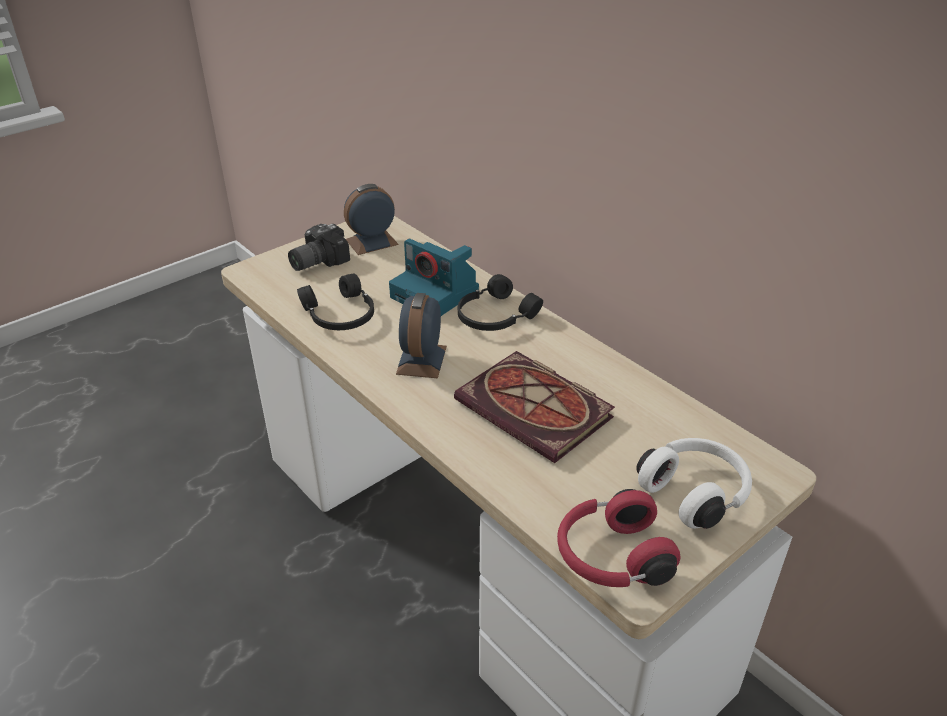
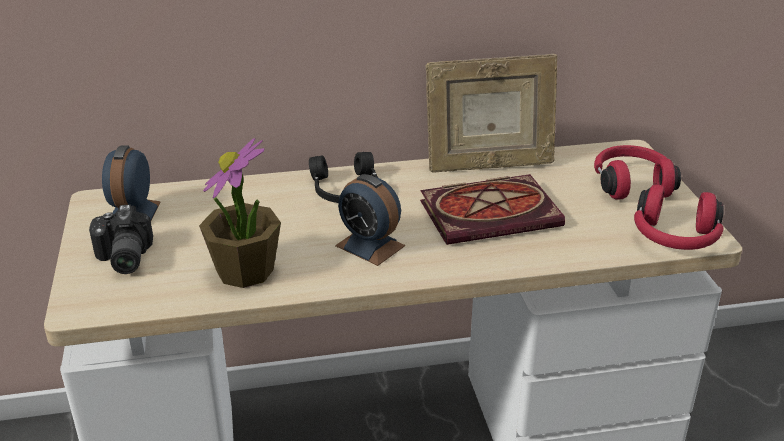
camera: 60 degrees left, 5 degrees down
black headphones [297,274,374,330] -> potted plant [199,138,281,288]
camera [389,239,479,316] -> none
white headphones [636,438,752,529] -> red headphones [594,145,681,200]
none -> picture frame [426,54,557,173]

